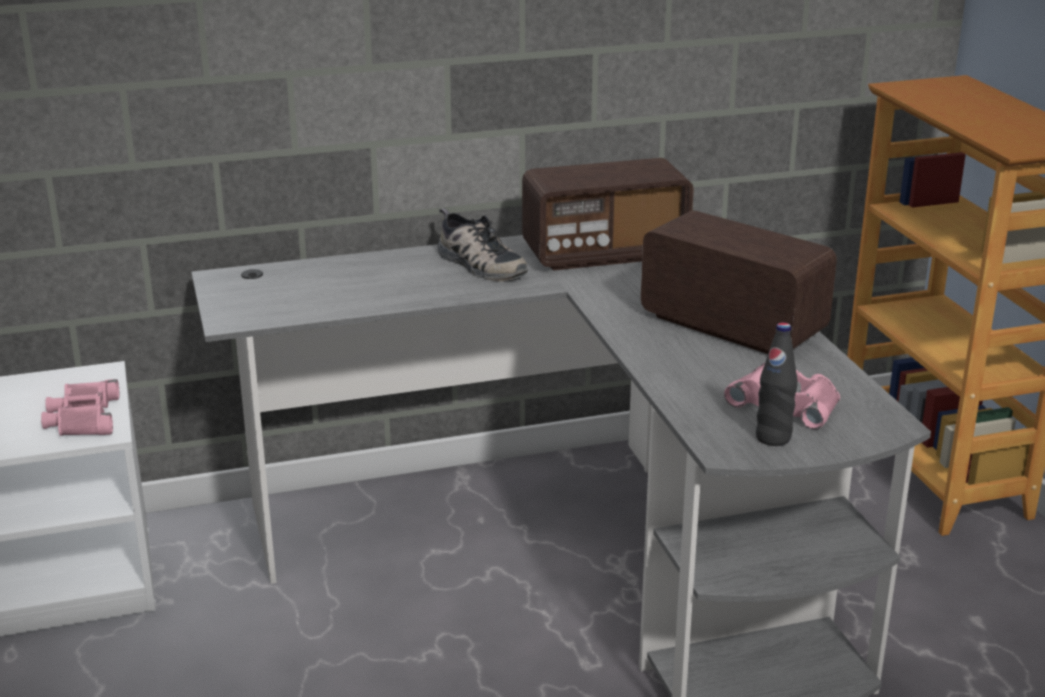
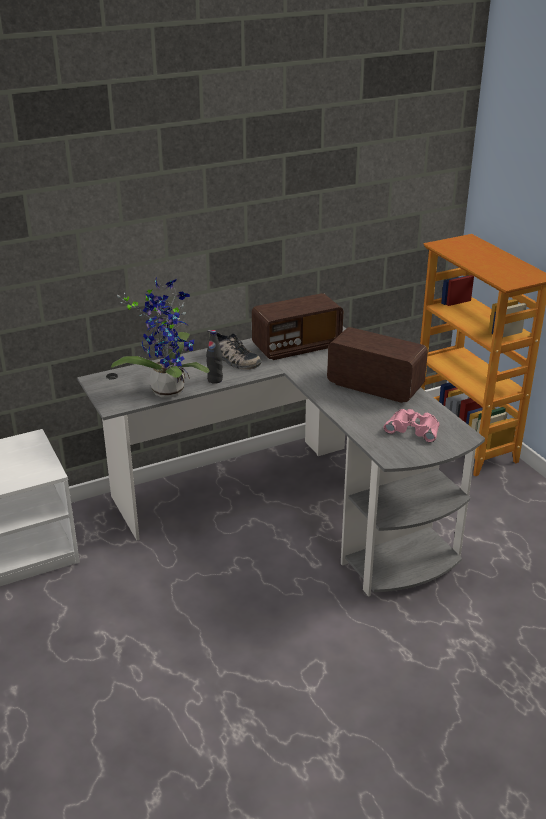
camera: 10 degrees left, 5 degrees up
pink binoculars [41,379,119,436] -> none
black bottle [756,323,797,446] -> black bottle moved to [206,330,223,384]
none -> potted plant [111,276,210,398]

